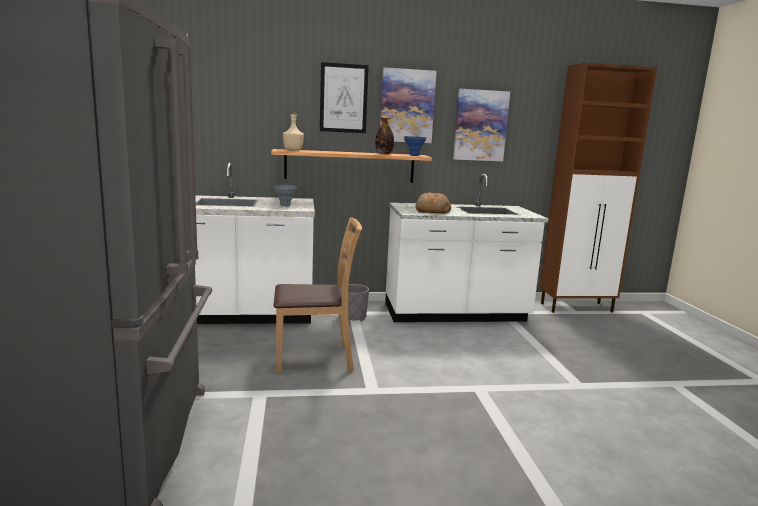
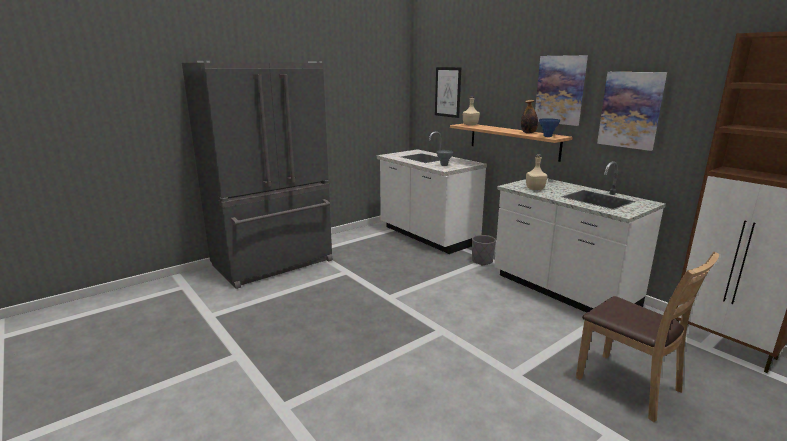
camera: 60 degrees right, 5 degrees up
brown chair [274,217,362,373] -> brown chair moved to [576,252,719,422]
picture [320,62,369,133] -> picture moved to [435,67,461,118]
bread [415,192,451,213] -> beige bottle [526,154,547,190]

